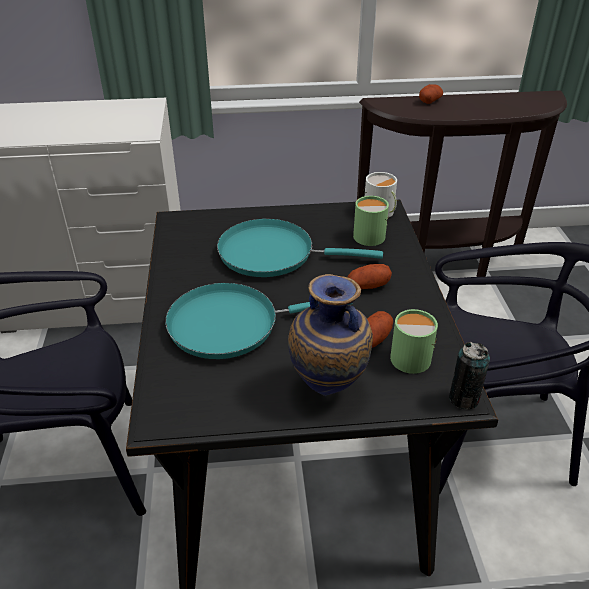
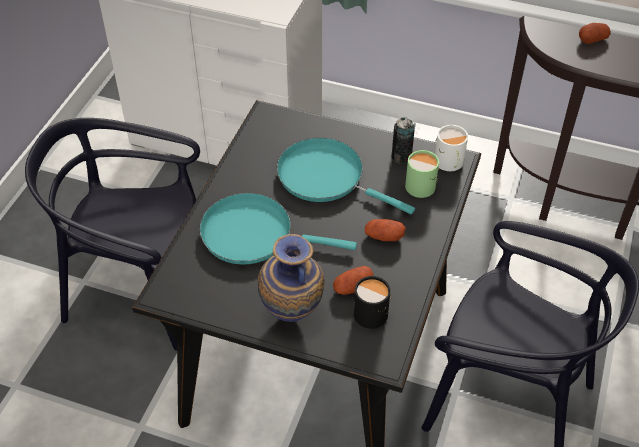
camera: 25 degrees right, 10 degrees up
green mug [390,309,438,374] -> black mug [354,276,391,329]
can [449,342,490,410] -> can moved to [392,117,415,164]

